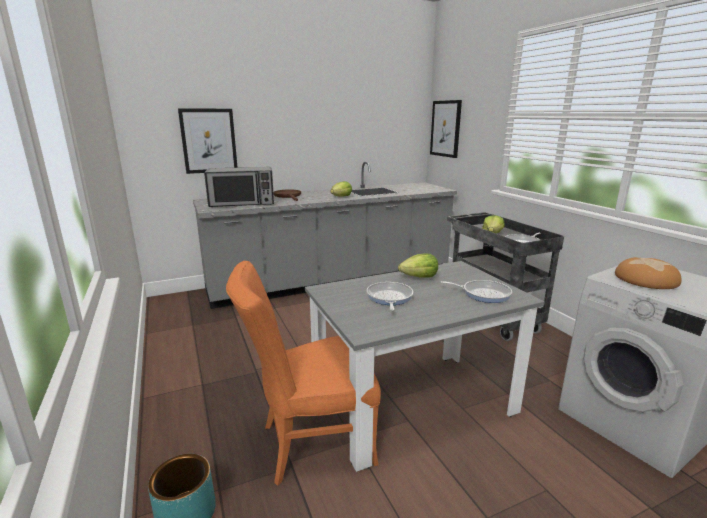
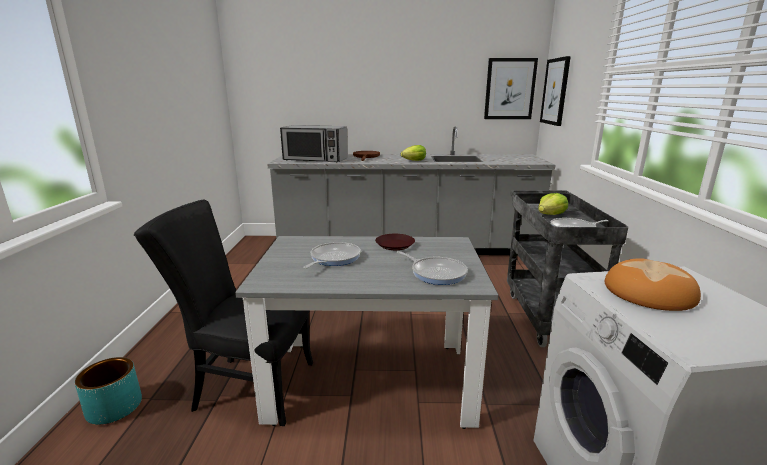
camera: 25 degrees right, 0 degrees up
picture [178,108,238,174] -> picture moved to [484,58,538,119]
orange chair [226,261,381,486] -> black chair [134,200,313,426]
lettuce [398,254,438,278] -> brown plate [375,234,415,250]

